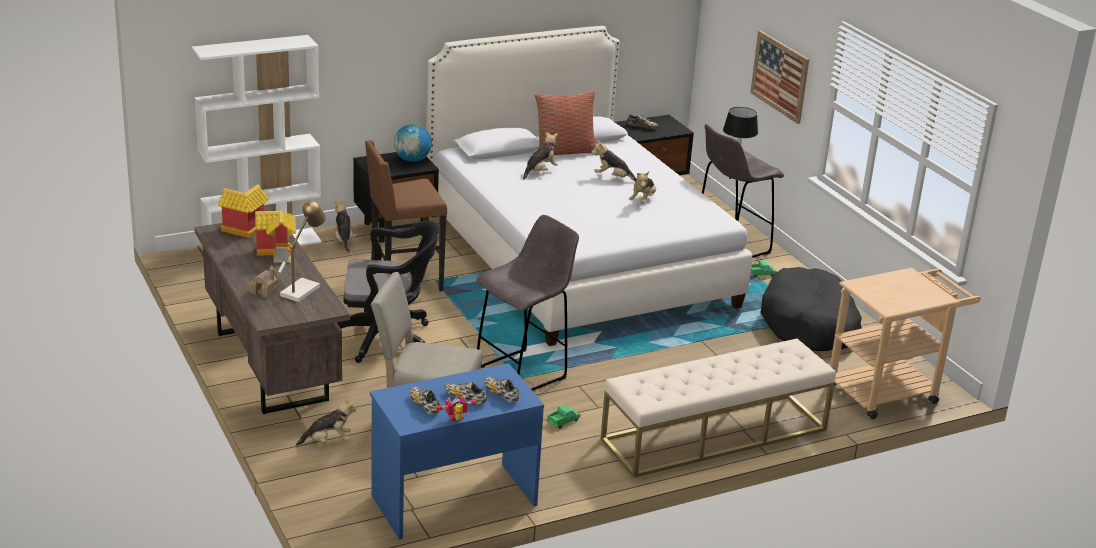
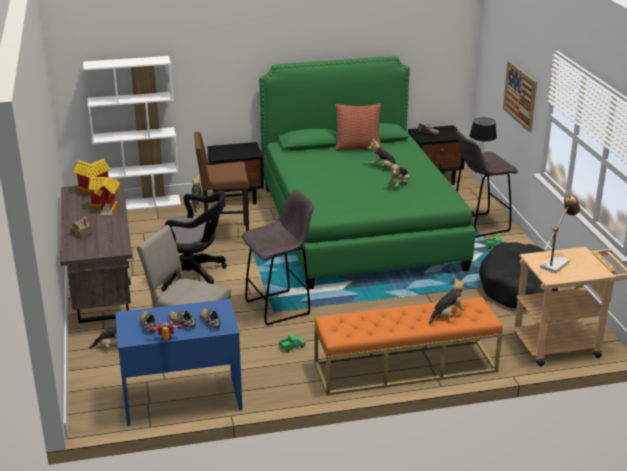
camera: 15 degrees right, 0 degrees up
table lamp [278,201,326,302] -> table lamp moved to [540,195,580,273]
globe [394,124,432,162] -> none
white bed [426,26,752,346] -> green bed [259,56,475,289]
plush toy [523,131,558,180] -> plush toy moved to [429,277,466,324]
beige bench [601,339,836,478] -> orange bench [315,297,503,396]

